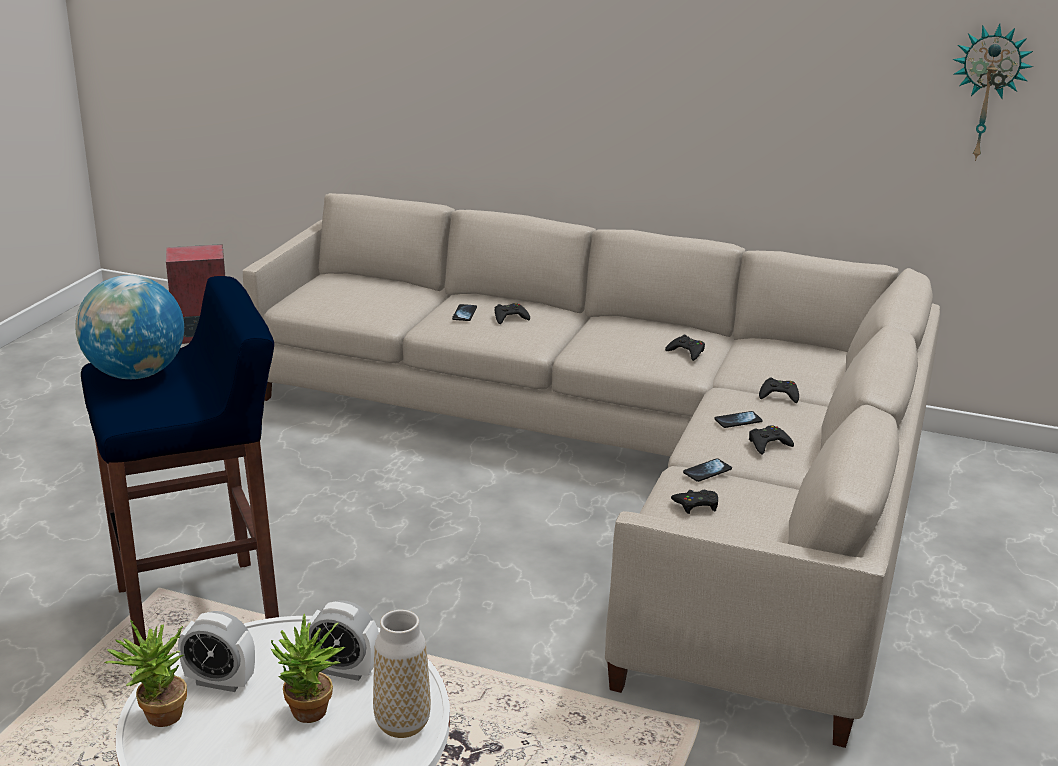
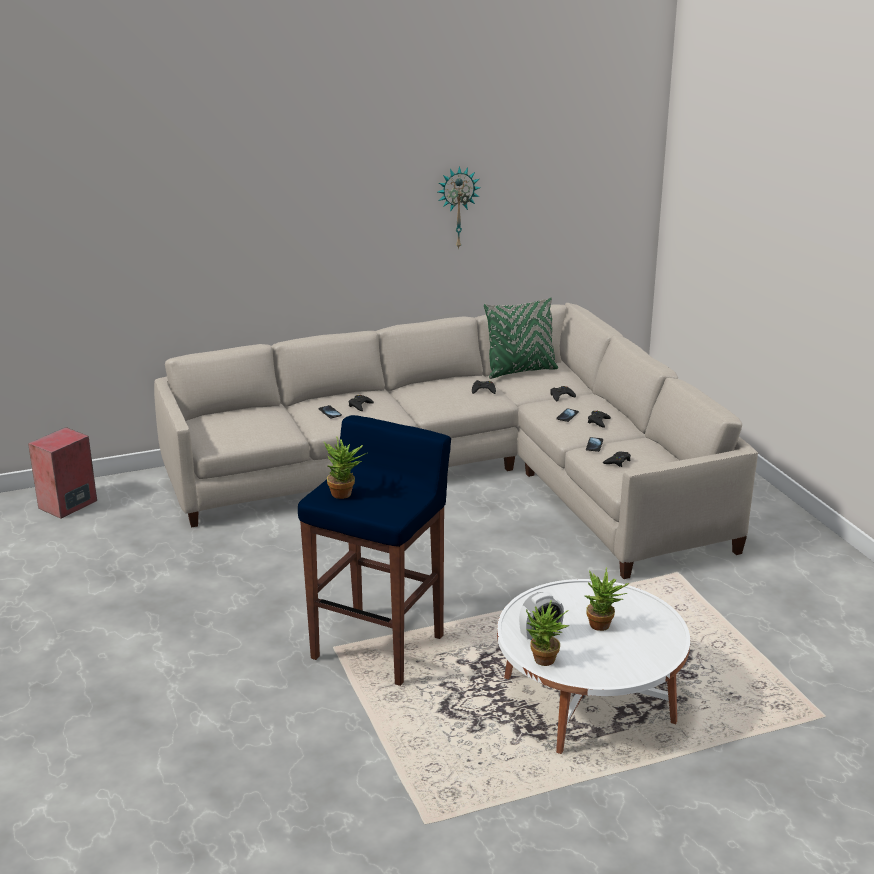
camera: 40 degrees left, 0 degrees up
globe [75,275,184,379] -> potted plant [324,436,367,499]
alarm clock [306,600,379,681] -> none
vase [373,610,431,738] -> none
wall clock [953,24,1033,161] -> wall clock moved to [438,166,481,250]
none -> green pillow [484,298,558,379]

